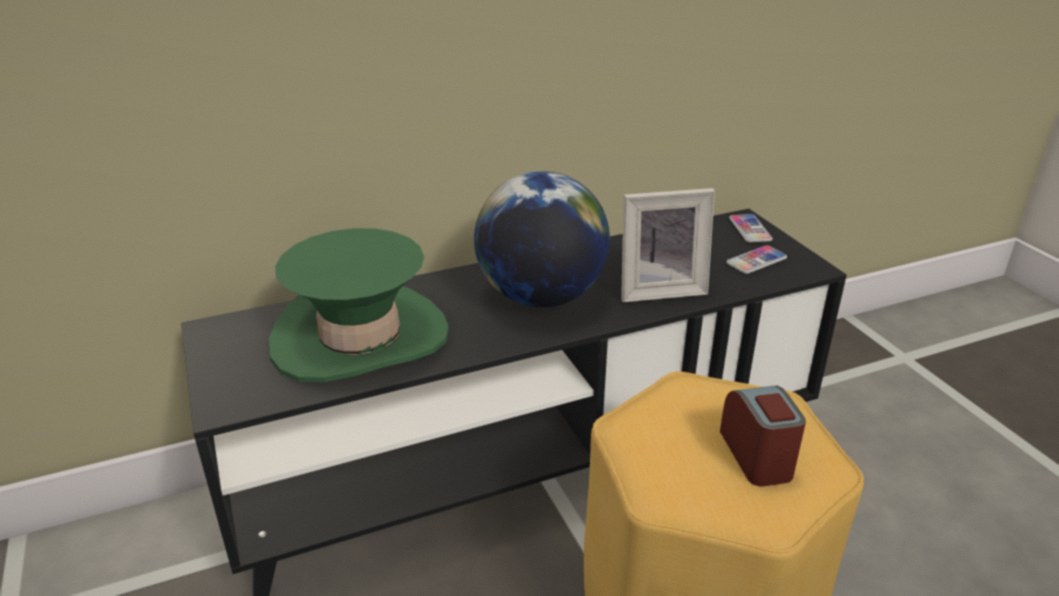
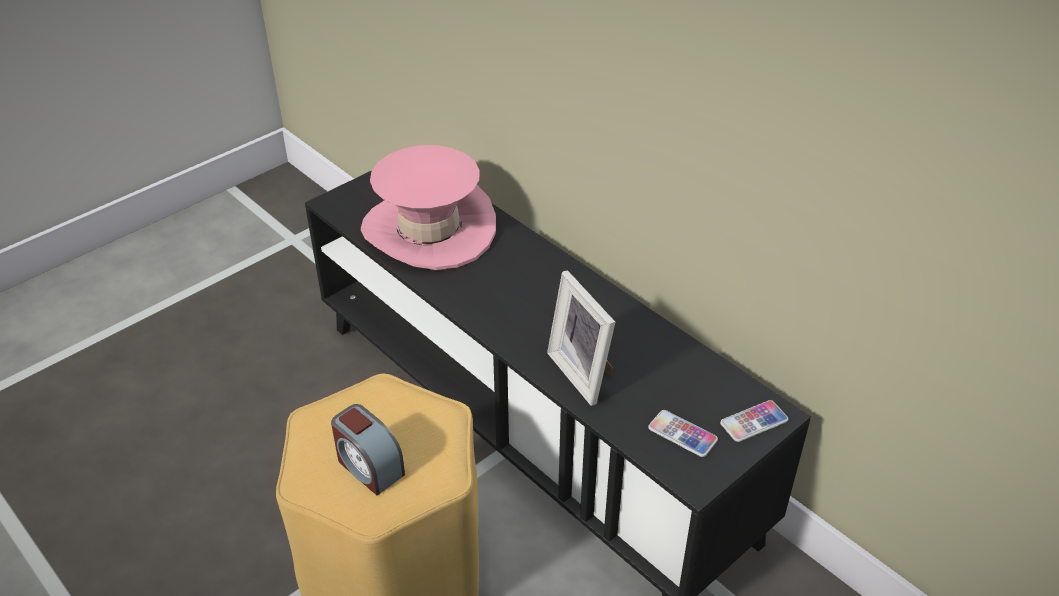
camera: 70 degrees right, 10 degrees up
green hat [269,228,449,382] -> pink hat [361,145,496,270]
globe [474,171,610,307] -> none
alarm clock [720,386,806,486] -> alarm clock turned 75 degrees clockwise [331,404,405,496]

